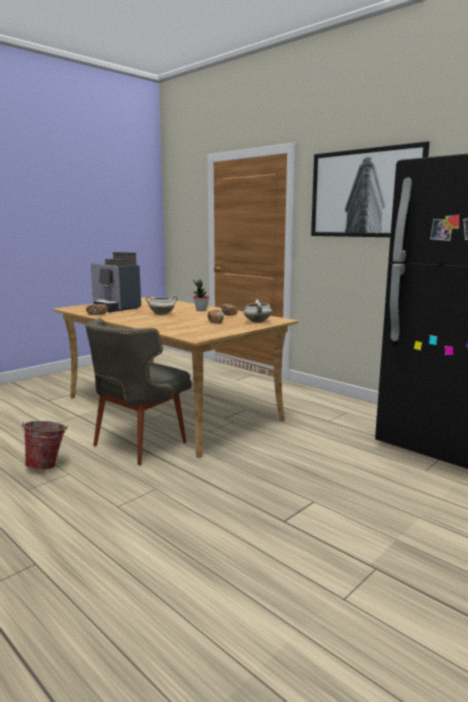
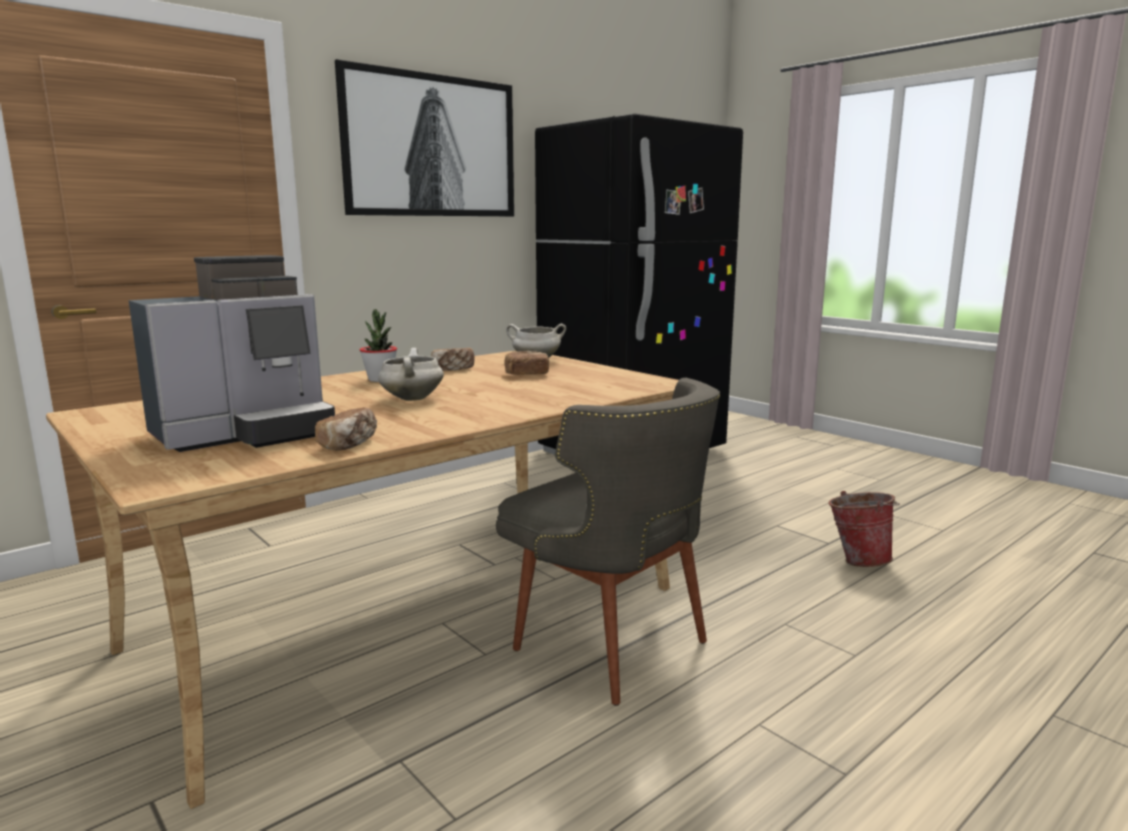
camera: 85 degrees left, 0 degrees up
bucket [22,421,68,470] -> bucket moved to [828,491,900,567]

